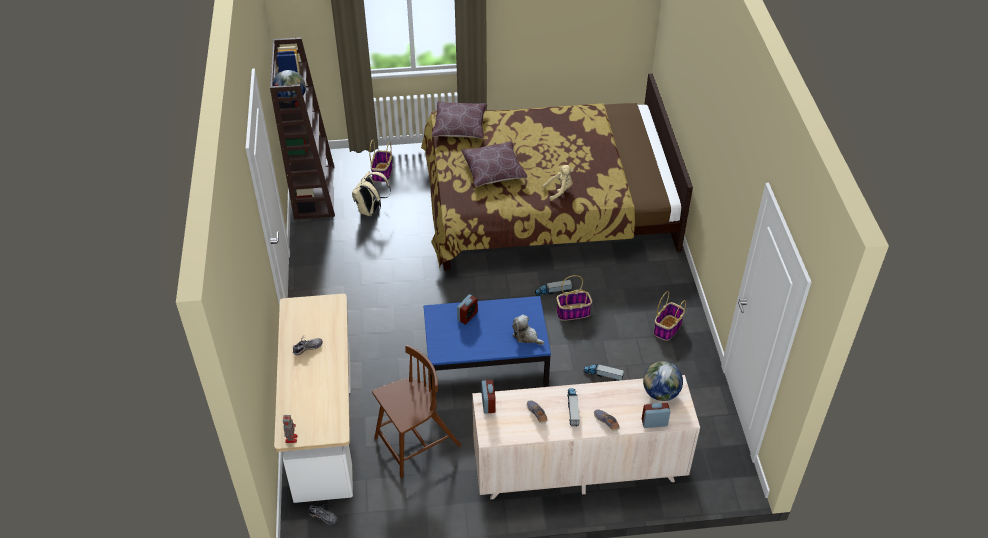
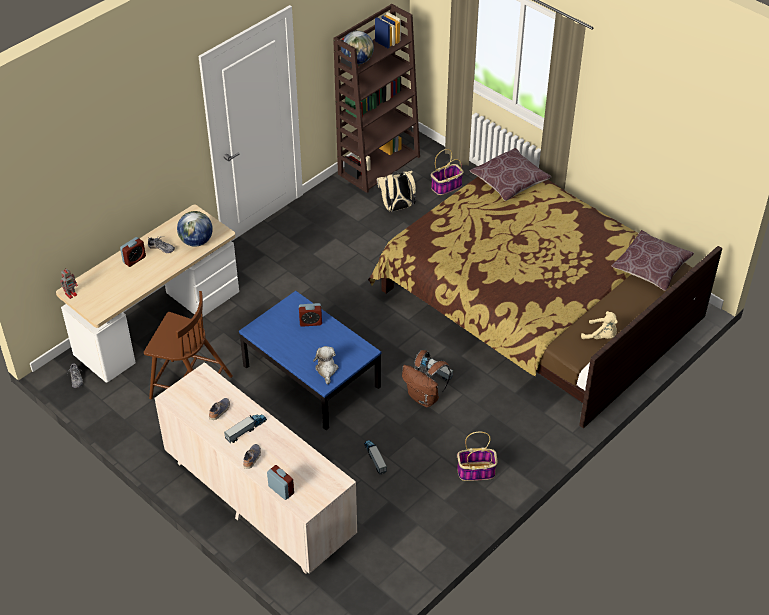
camera: 50 degrees right, 0 degrees up
brown pillow [461,141,527,187] -> brown pillow moved to [611,230,694,291]
alarm clock [481,380,496,414] -> alarm clock moved to [120,237,146,267]
beige plush toy [542,165,573,201] -> beige plush toy moved to [581,311,618,339]
basket [557,275,592,321] -> brown backpack [402,350,451,407]
globe [643,361,683,401] -> globe moved to [177,211,213,247]

